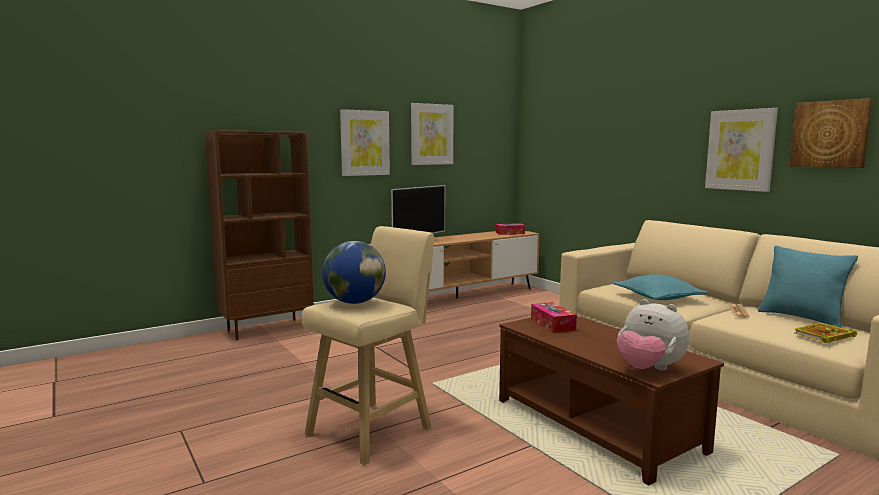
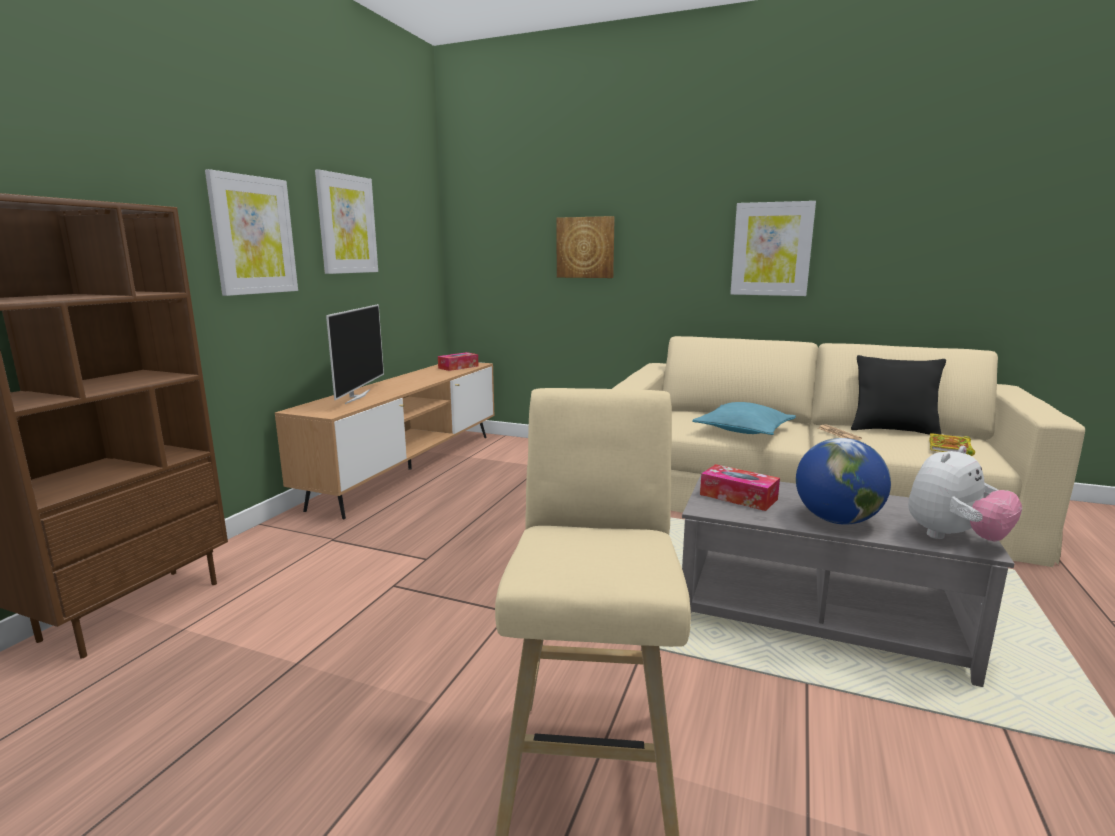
camera: 35 degrees left, 5 degrees up
globe [322,241,386,304] -> globe moved to [796,438,891,525]
brown coffee table [499,316,724,486] -> grey coffee table [682,472,1015,687]
plush toy [617,299,689,371] -> plush toy turned 45 degrees counterclockwise [908,446,1022,542]
turquoise pillow [758,245,858,328] -> black pillow [851,355,946,435]
picture [790,98,872,168] -> picture moved to [556,216,615,278]

